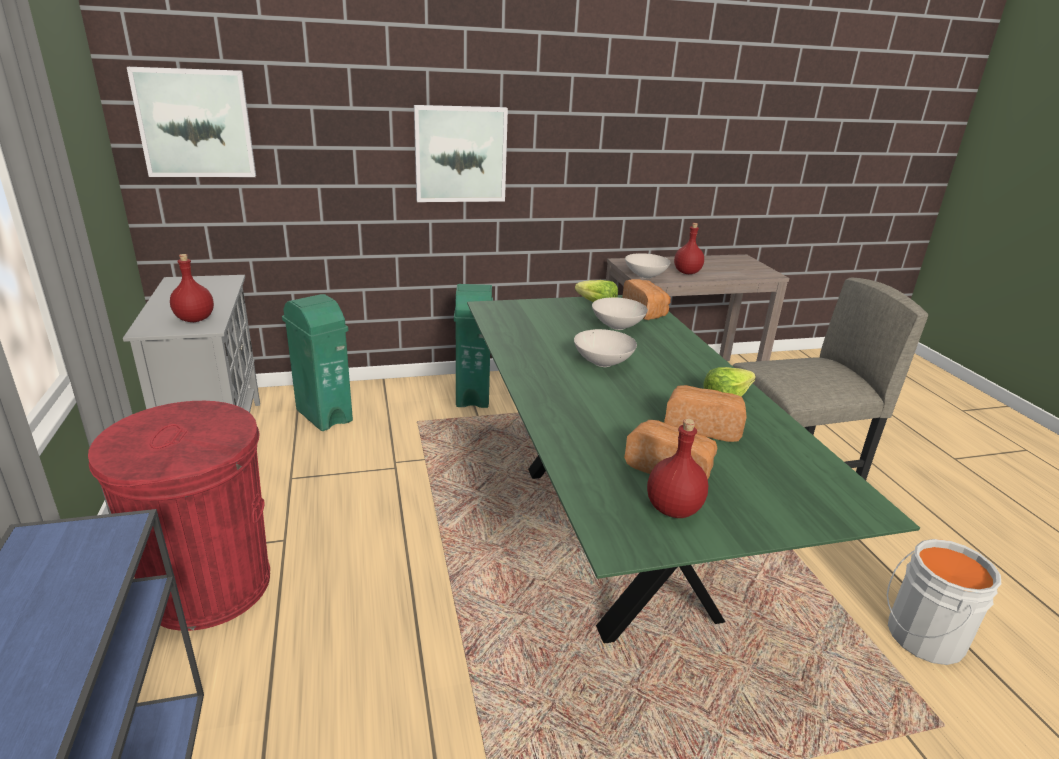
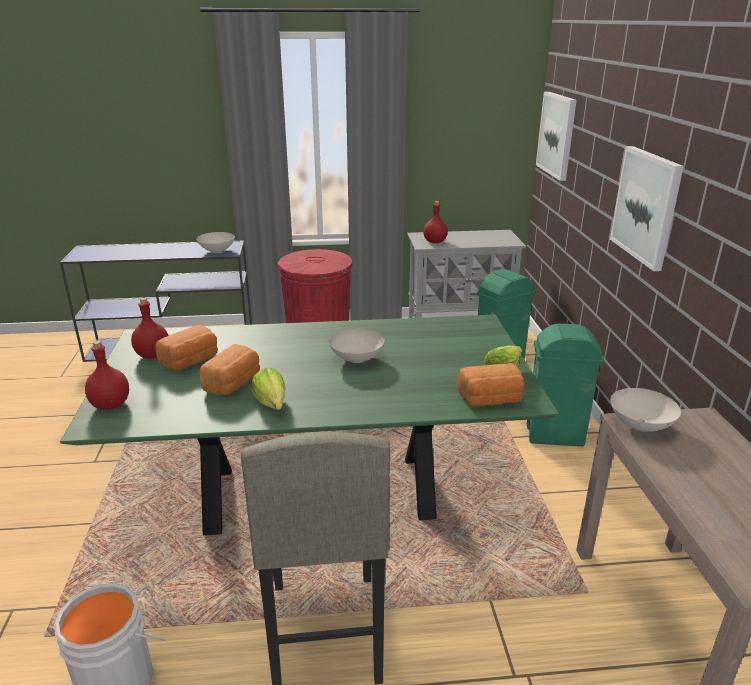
camera: 100 degrees right, 0 degrees up
white bowl [592,297,648,330] -> white bowl moved to [196,232,235,253]
red bottle [674,223,704,274] -> red bottle moved to [85,341,129,410]

